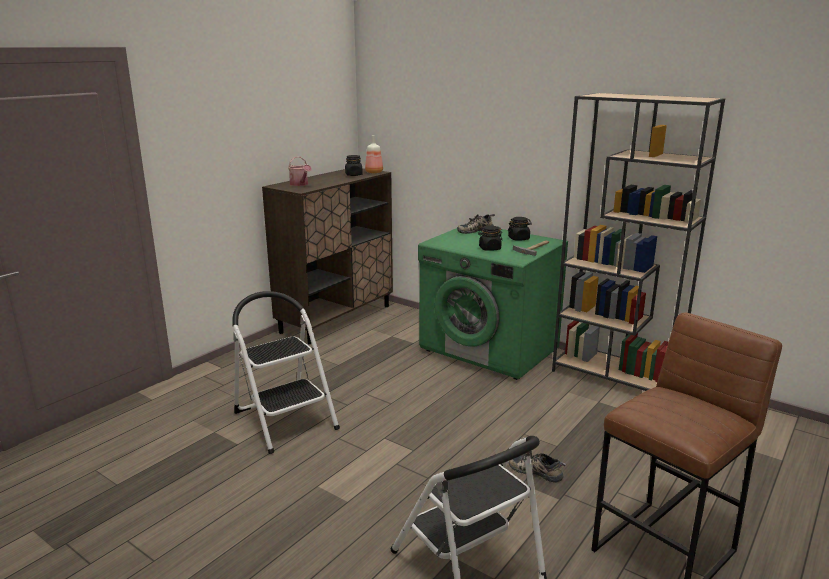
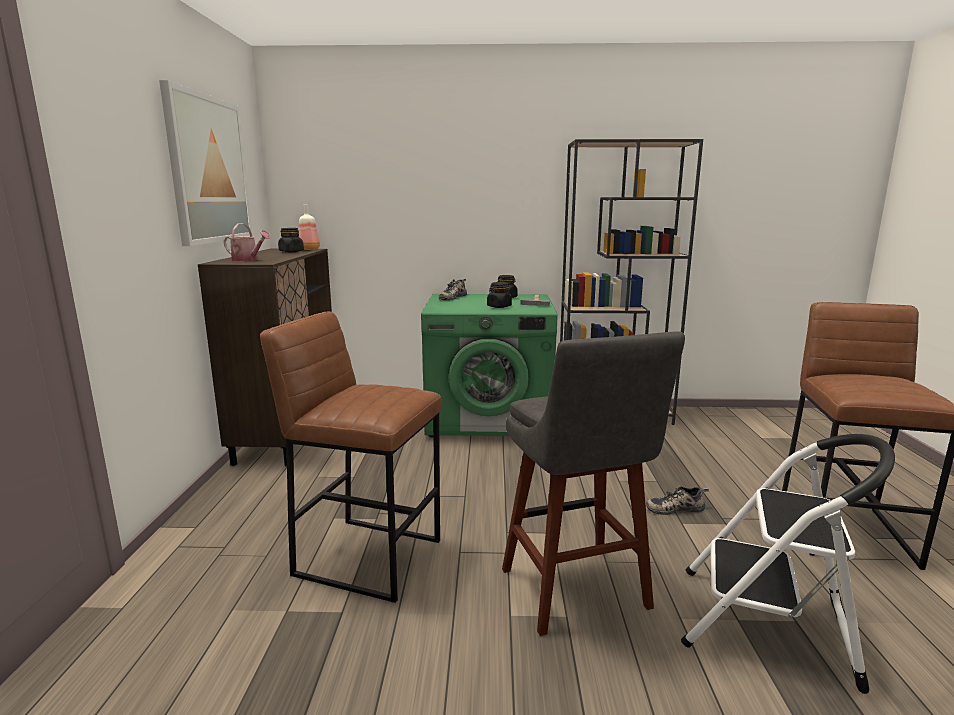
camera: 35 degrees left, 5 degrees down
step ladder [232,291,340,454] -> brown stool [260,311,442,603]
none -> picture [159,80,252,246]
none -> grey stool [502,331,685,636]

